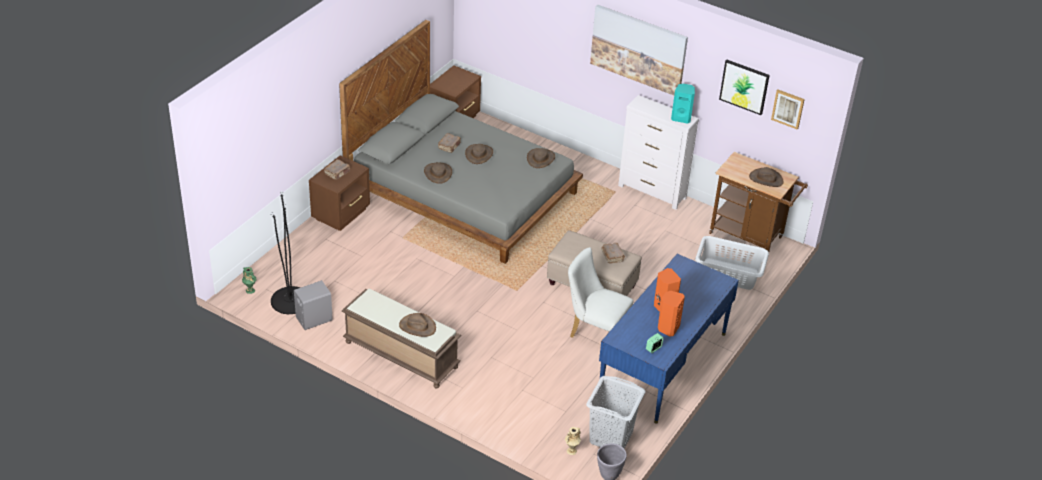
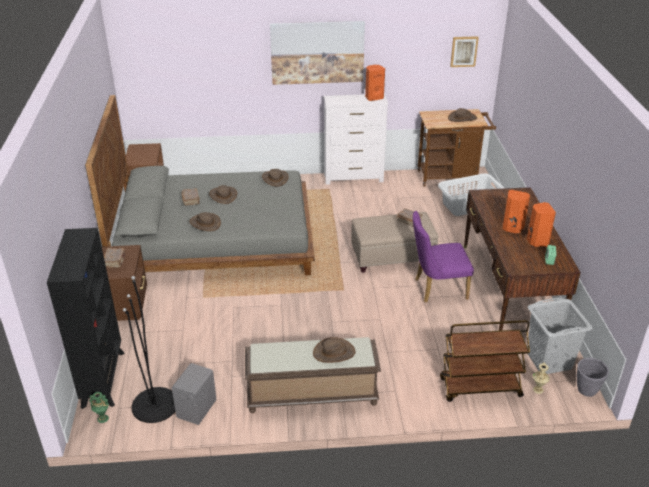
camera: 35 degrees left, 5 degrees down
white chair [568,247,633,338] -> purple chair [413,211,474,303]
blue desk [599,254,739,424] -> brown desk [464,187,581,331]
turquoise speaker [671,84,695,124] -> orange speaker [365,65,385,101]
picture [719,60,770,115] -> none
none -> black bookcase [47,228,125,409]
none -> brown cart [440,320,530,402]

